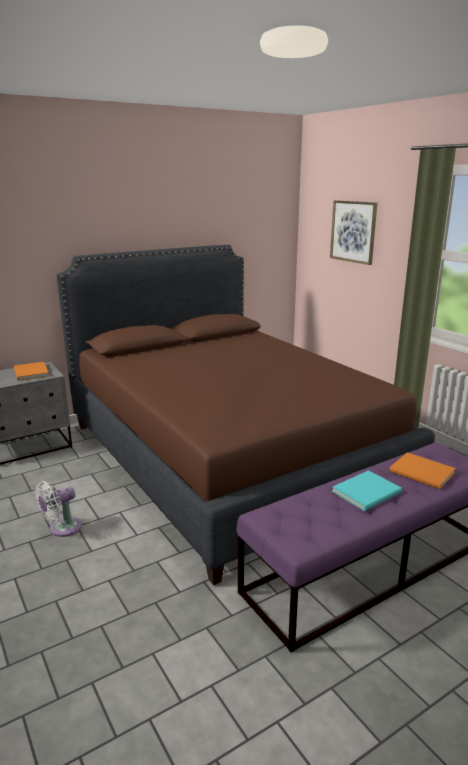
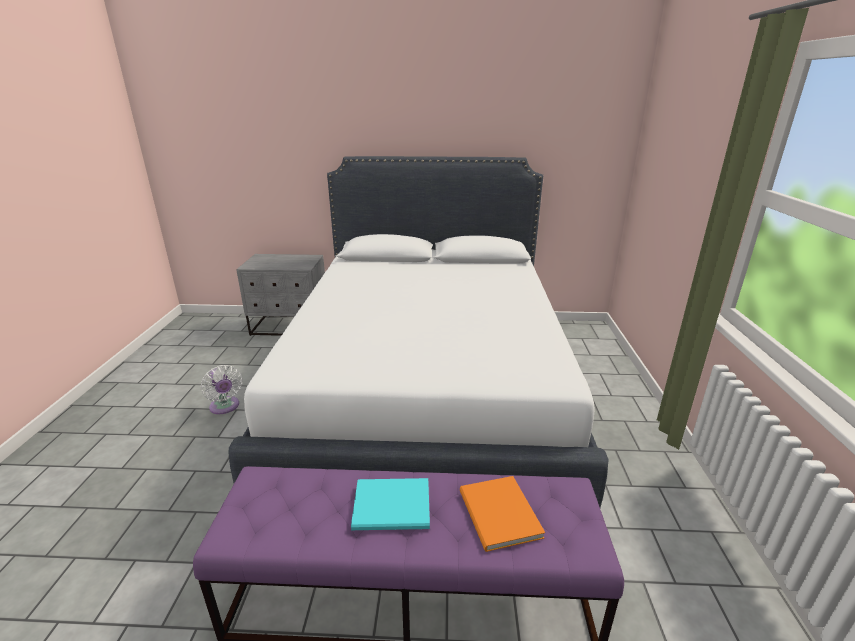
camera: 35 degrees right, 5 degrees up
orange book [14,362,49,381] -> none
white fan [35,481,82,537] -> white fan turned 120 degrees counterclockwise [200,365,243,414]
brown bed [57,245,435,585] -> white bed [228,156,609,508]
picture [330,200,377,265] -> none

